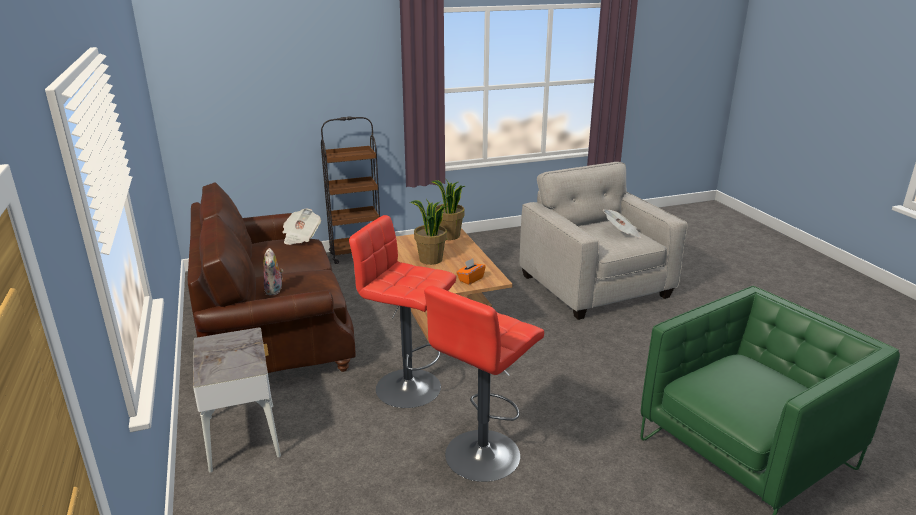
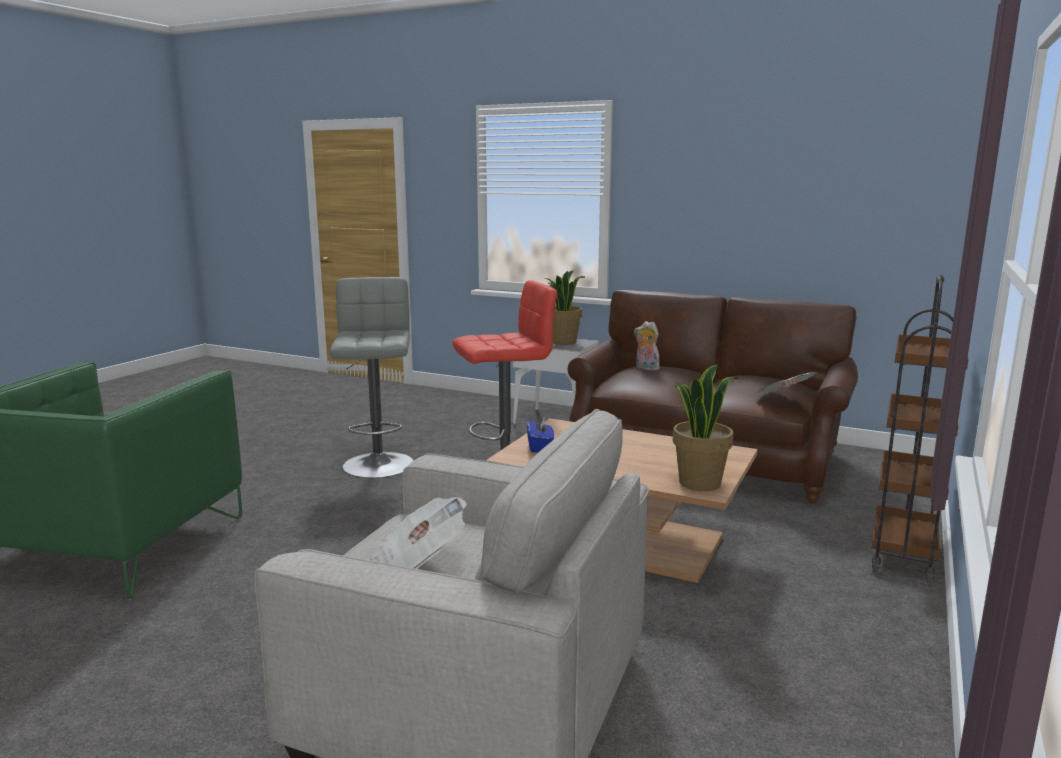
camera: 135 degrees right, 10 degrees down
potted plant [410,199,449,265] -> potted plant moved to [545,270,585,345]
red stool [424,286,544,482] -> grey stool [330,277,413,478]
orange tissue box [456,259,486,285] -> blue tissue box [527,418,554,453]

